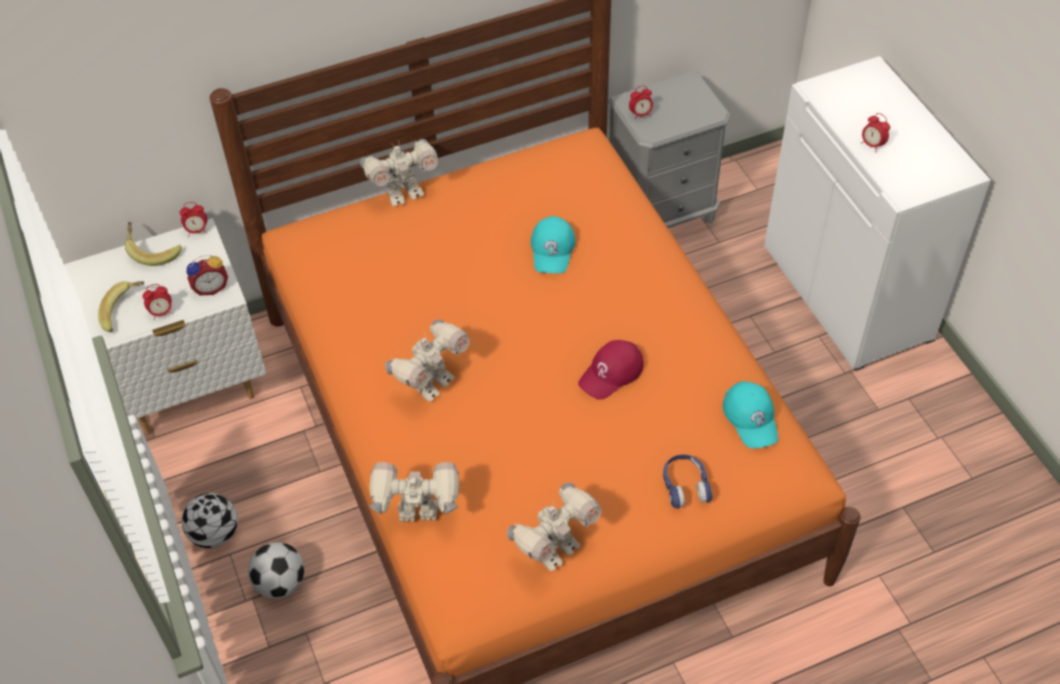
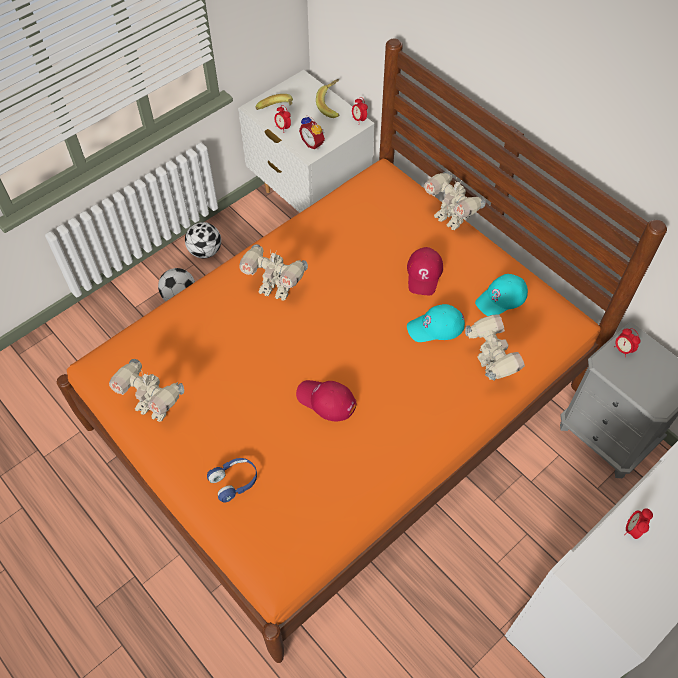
camera: 70 degrees right, 5 degrees up
toy robot [369,462,459,522] -> toy robot moved to [465,314,525,381]
turquoise cap [723,381,778,448] -> turquoise cap moved to [475,274,528,316]
none -> red cap [407,247,443,295]

